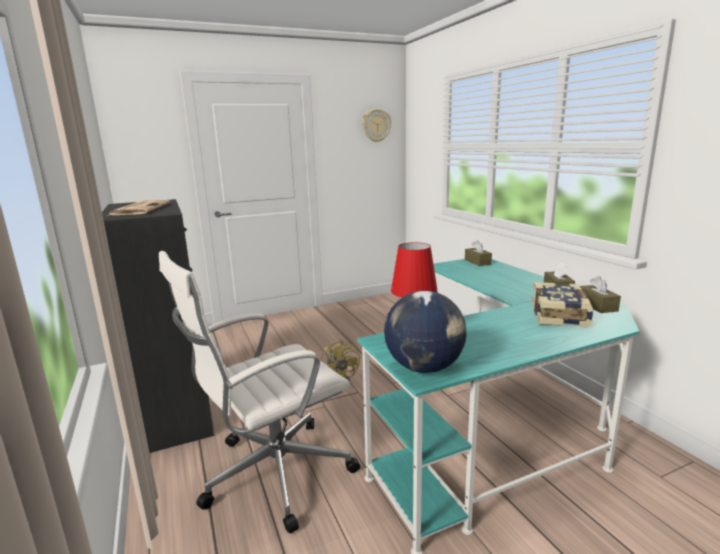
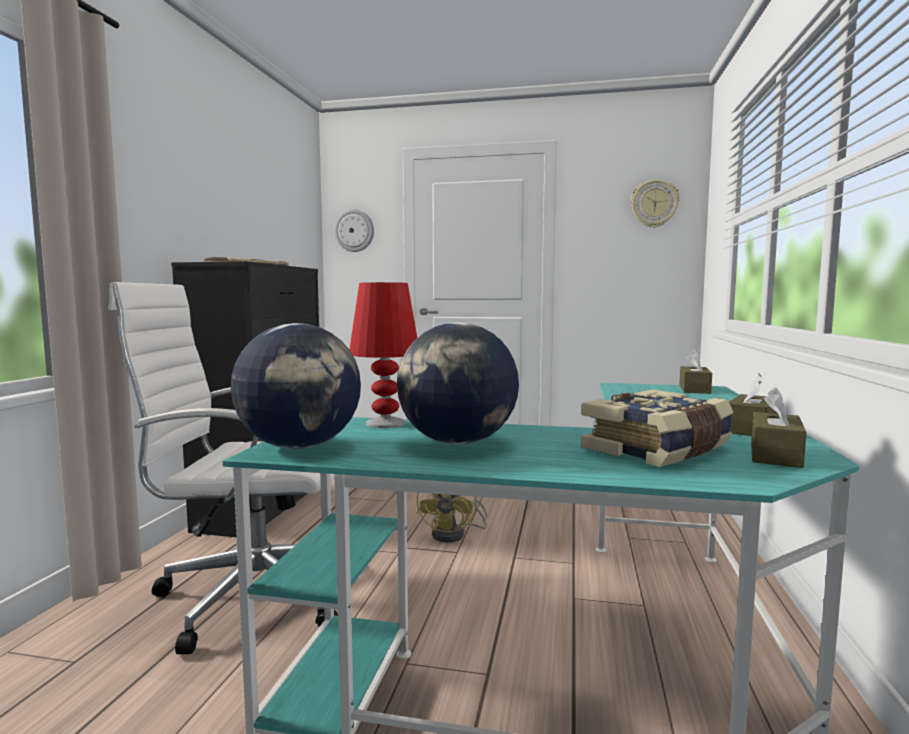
camera: 35 degrees right, 10 degrees down
none -> wall clock [335,209,374,252]
none -> globe [397,322,519,445]

